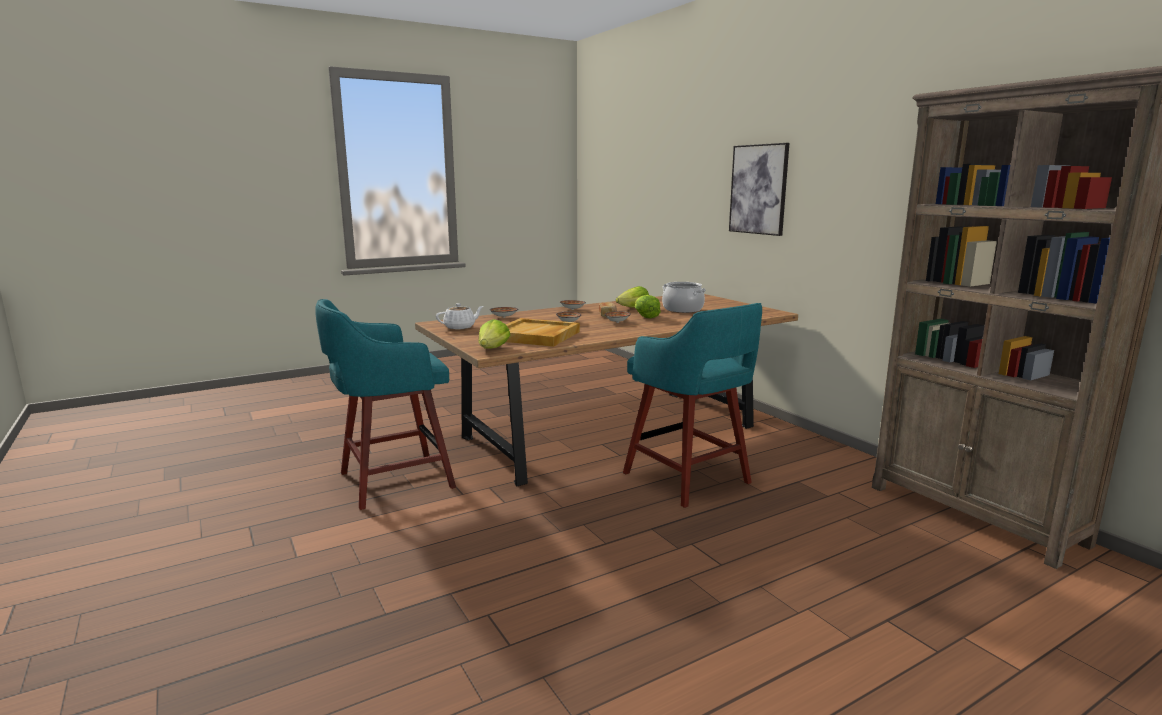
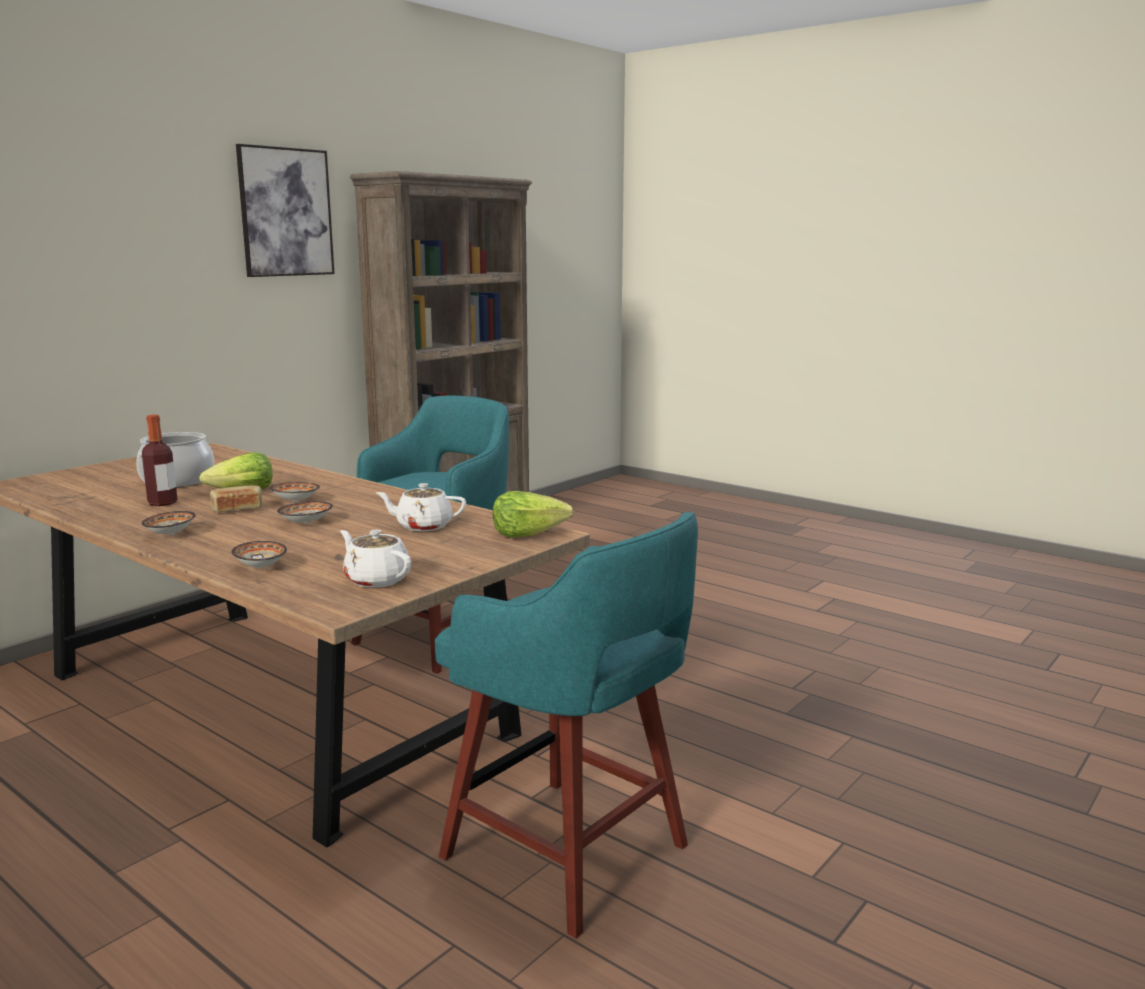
camera: 110 degrees left, 0 degrees up
beige tray [506,318,580,347] -> white teapot [376,483,466,531]
lettuce [616,286,649,308] -> bottle [142,415,178,506]
picture [729,143,789,236] -> picture moved to [236,144,335,277]

